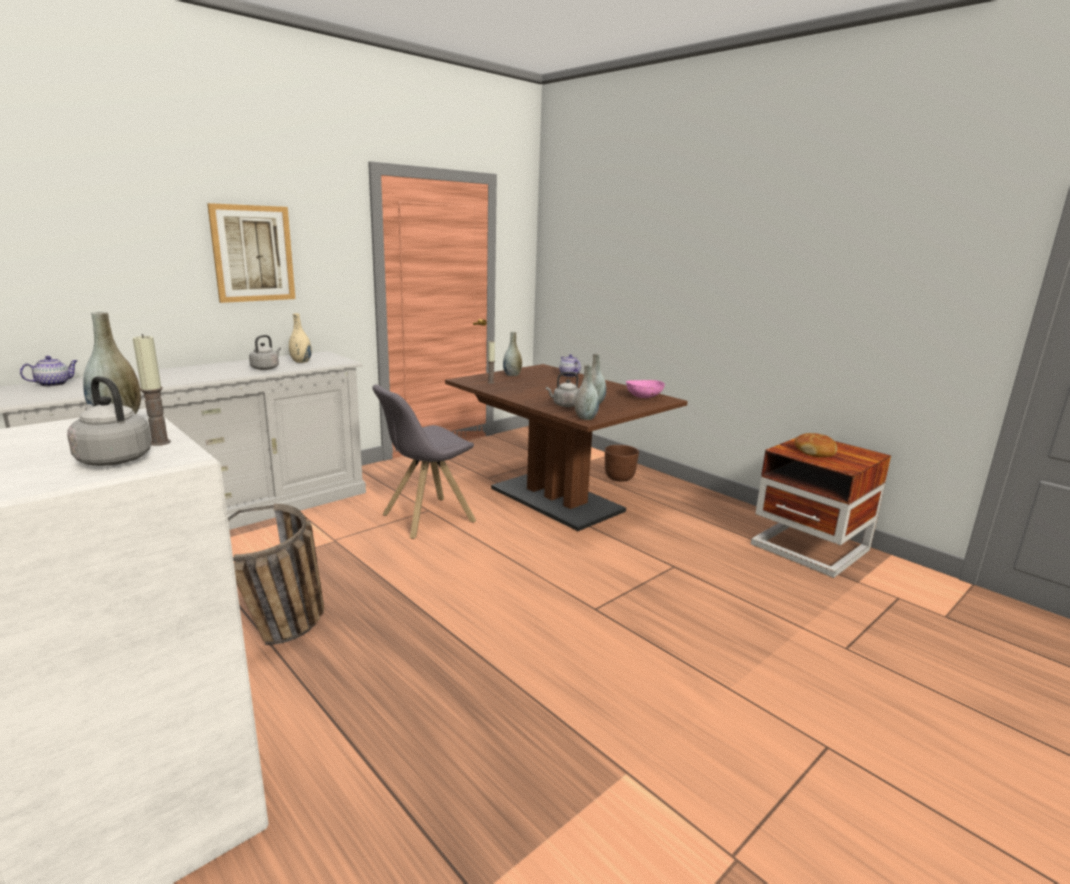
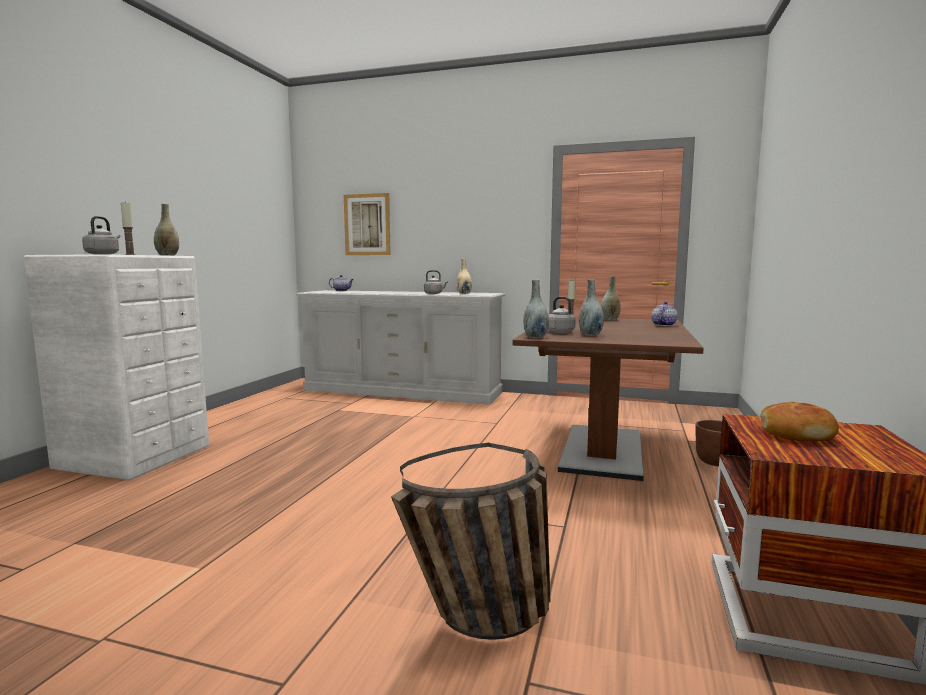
camera: 60 degrees right, 10 degrees down
picture [207,203,295,303] -> picture moved to [344,193,391,255]
basket [228,504,324,645] -> basket moved to [391,443,550,640]
grey chair [372,384,476,539] -> none
pink bowl [626,380,665,398] -> none

